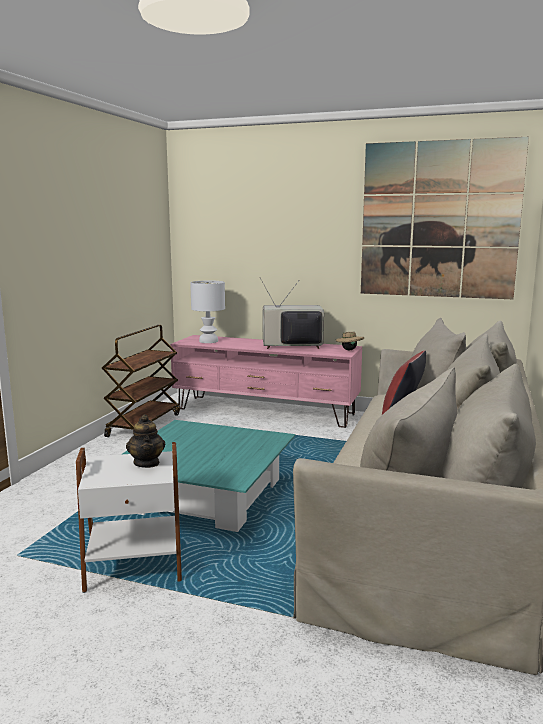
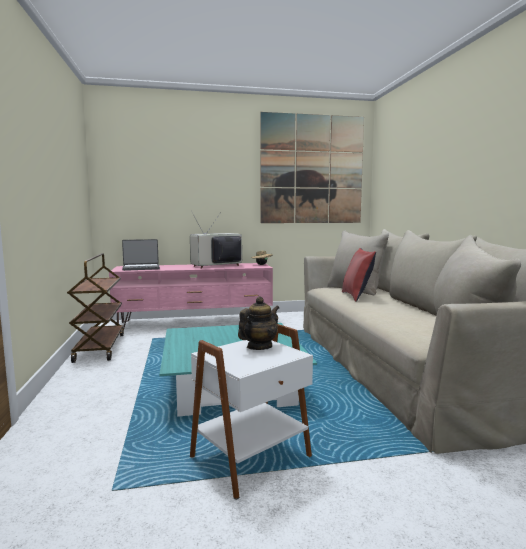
camera: 30 degrees left, 5 degrees down
teapot [126,414,165,468] -> teapot turned 90 degrees counterclockwise [238,296,279,350]
white table lamp [190,281,225,343] -> laptop [122,239,160,271]

